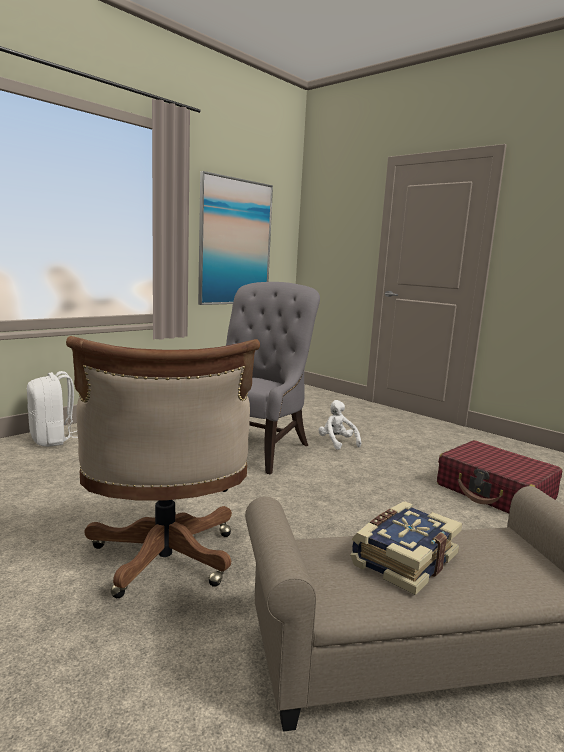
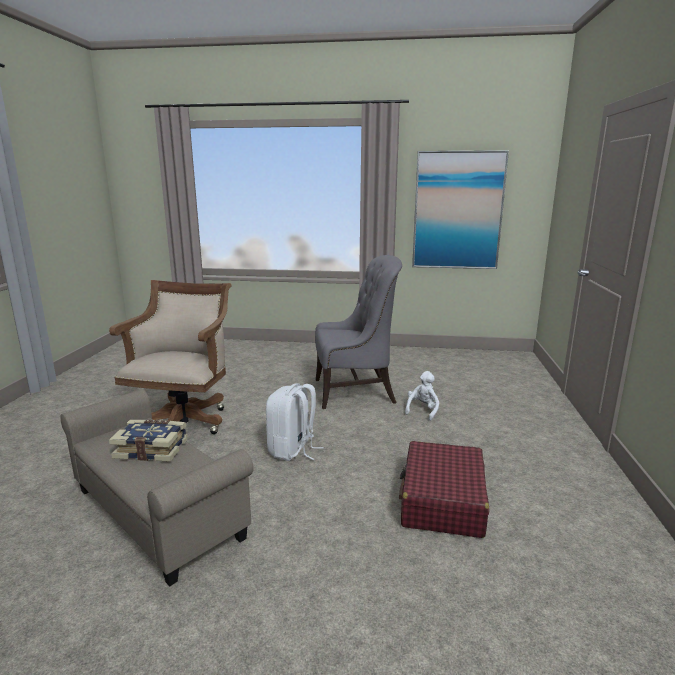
camera: 55 degrees right, 5 degrees up
white backpack [27,371,78,447] -> white backpack moved to [266,383,324,461]
office chair [66,336,260,598] -> office chair turned 150 degrees clockwise [109,280,231,434]

